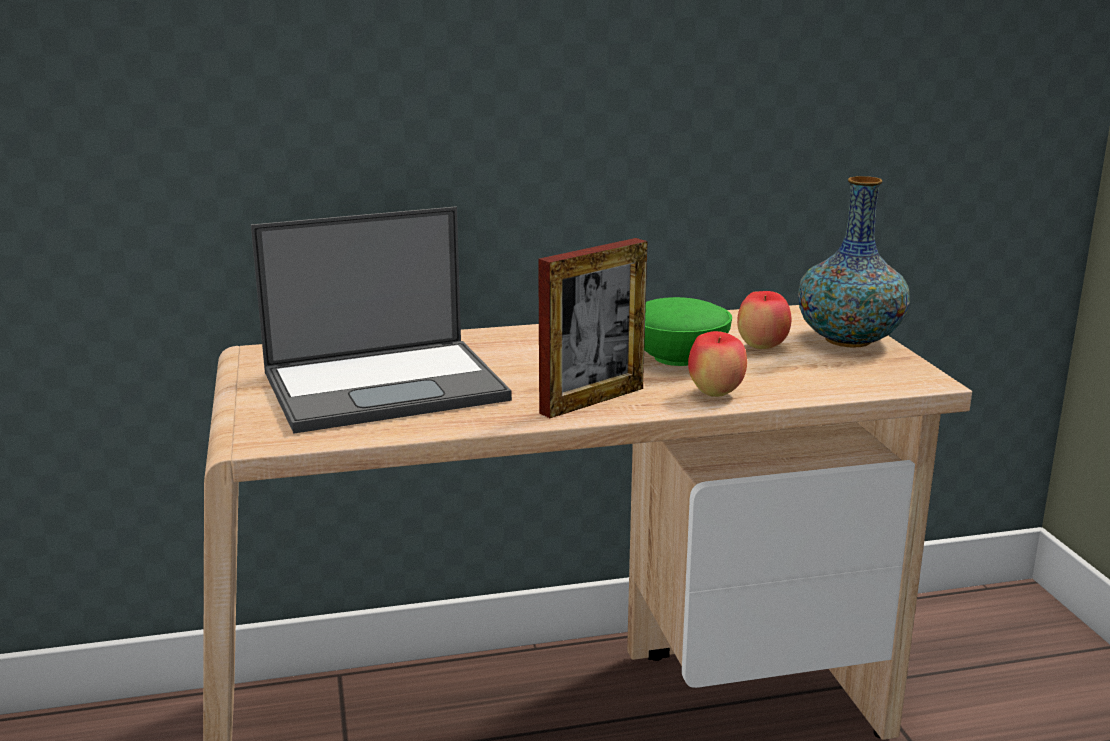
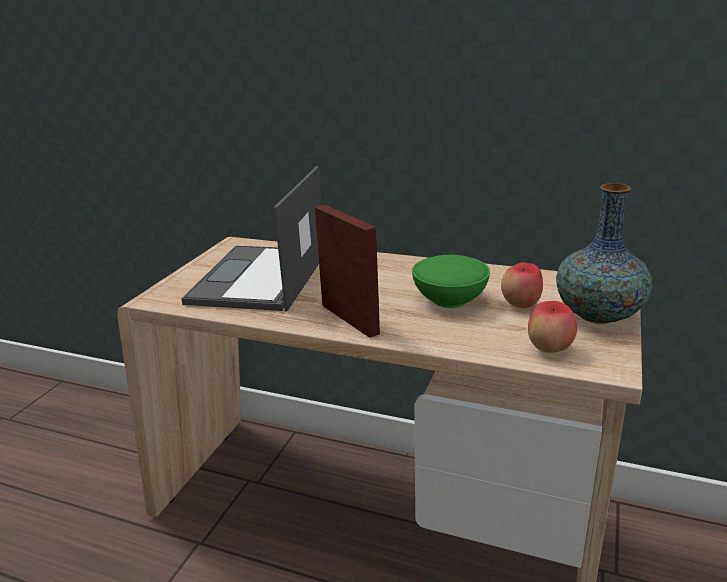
camera: 35 degrees right, 5 degrees up
laptop [251,206,512,433] -> laptop turned 90 degrees clockwise [181,166,322,311]
picture frame [538,238,647,418] -> picture frame turned 120 degrees counterclockwise [315,205,380,338]
apple [688,331,747,397] -> apple moved to [528,301,577,353]

